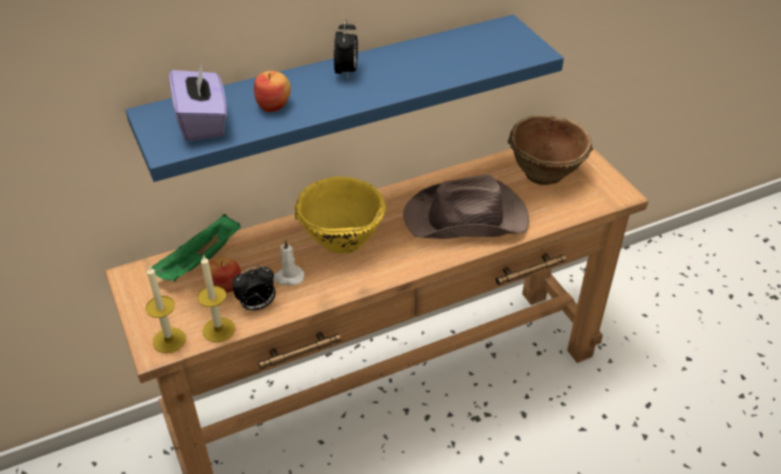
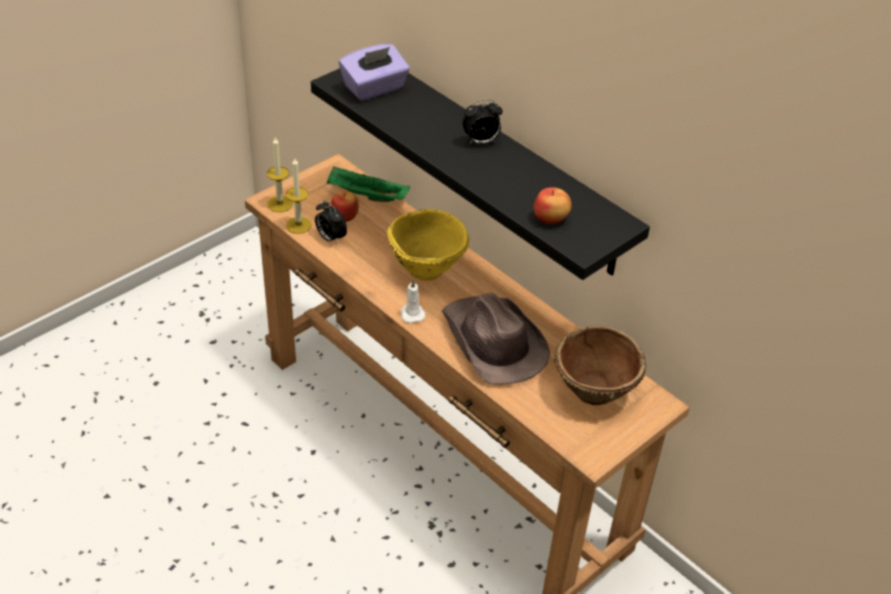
camera: 70 degrees right, 0 degrees up
blue shelf [125,14,564,182] -> black shelf [311,68,650,280]
apple [254,71,291,112] -> apple moved to [534,187,572,224]
white candle [273,239,305,285] -> white candle moved to [400,279,426,323]

